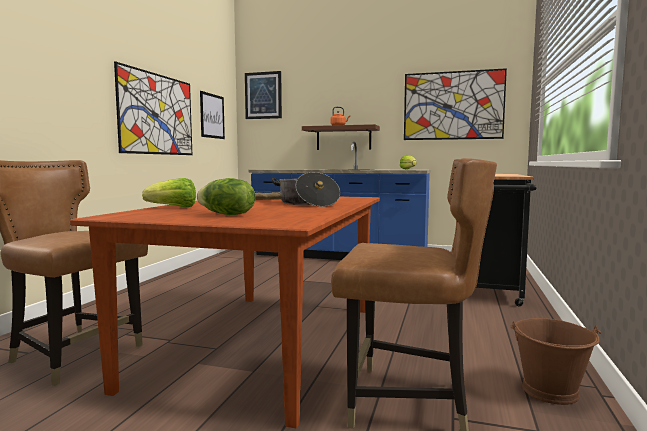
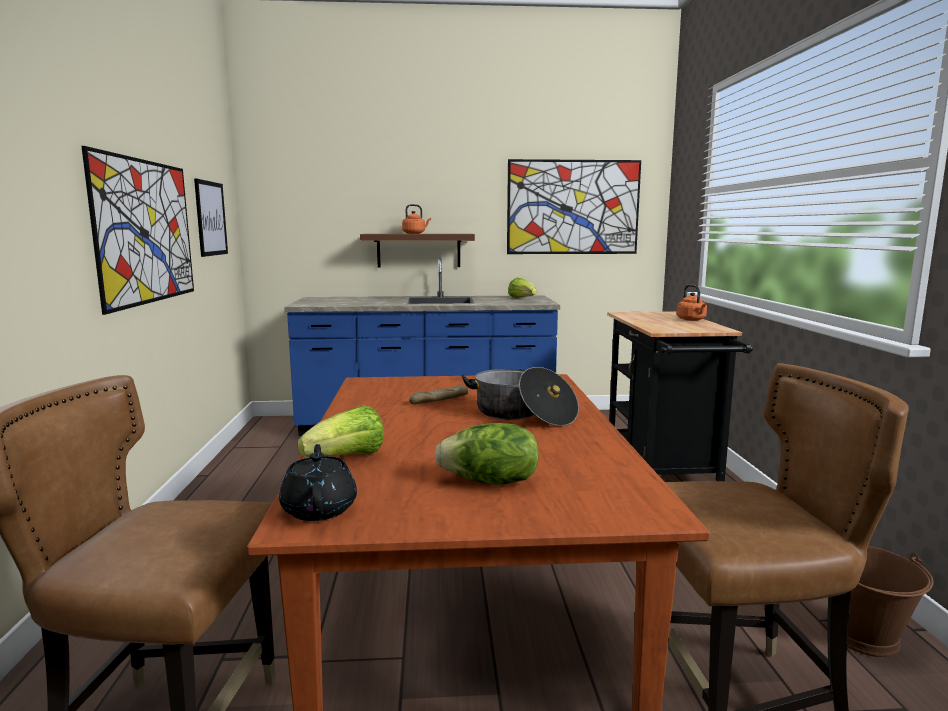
camera: 20 degrees left, 5 degrees up
picture [245,71,282,119] -> none
none -> black teapot [279,444,357,521]
none -> orange kettle [677,284,707,321]

